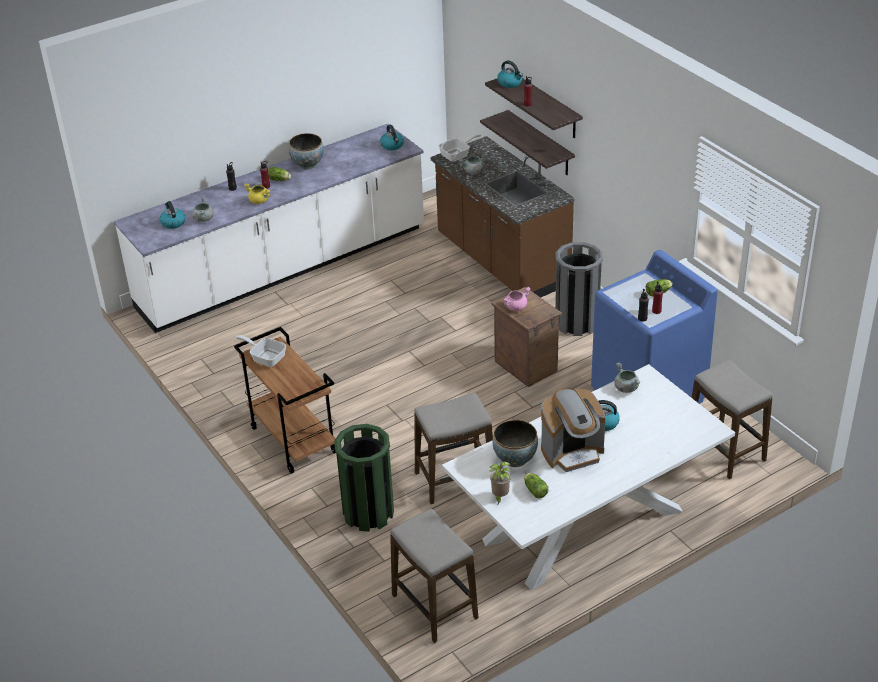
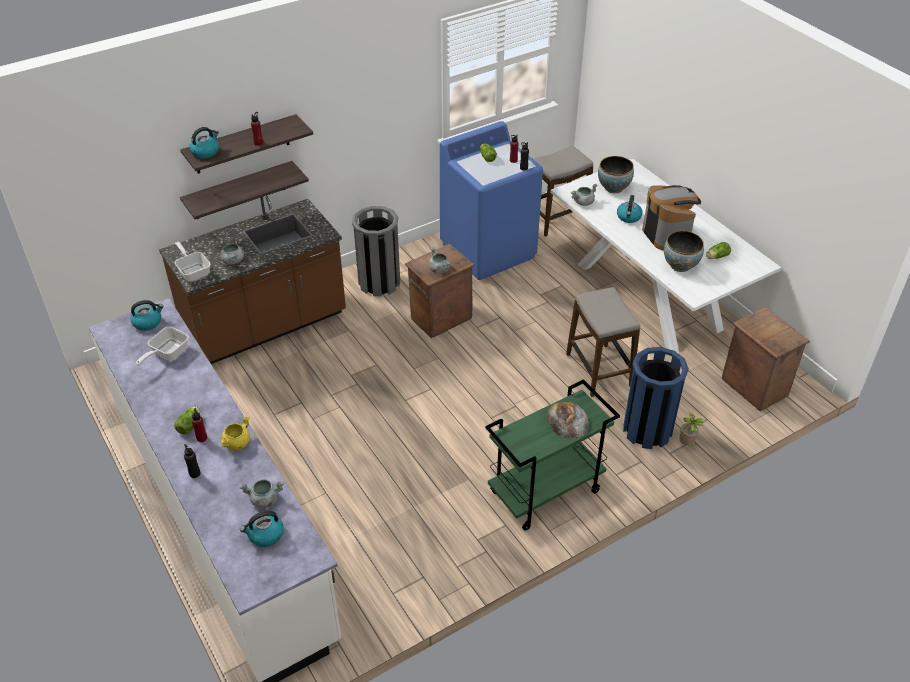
camera: 90 degrees left, 5 degrees up
brown cart [234,327,336,474] -> green cart [485,379,620,531]
frying pan [236,335,286,367] -> frying pan moved to [136,327,189,366]
bowl [289,133,324,170] -> bowl moved to [598,156,634,193]
green trash can [334,424,394,532] -> blue trash can [623,347,689,449]
stool [390,508,478,643] -> crate [722,308,810,411]
potted plant [489,462,511,504] -> potted plant moved to [679,413,705,446]
pink cooking pot [503,287,531,311] -> grey cooking pot [429,247,451,273]
none -> bread [548,402,589,439]

